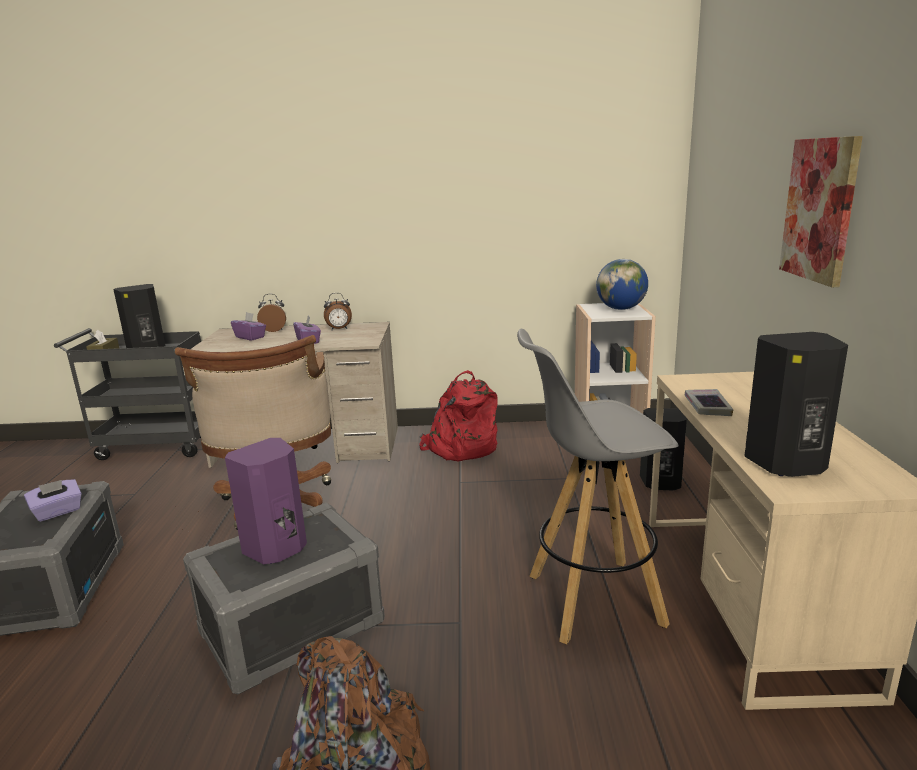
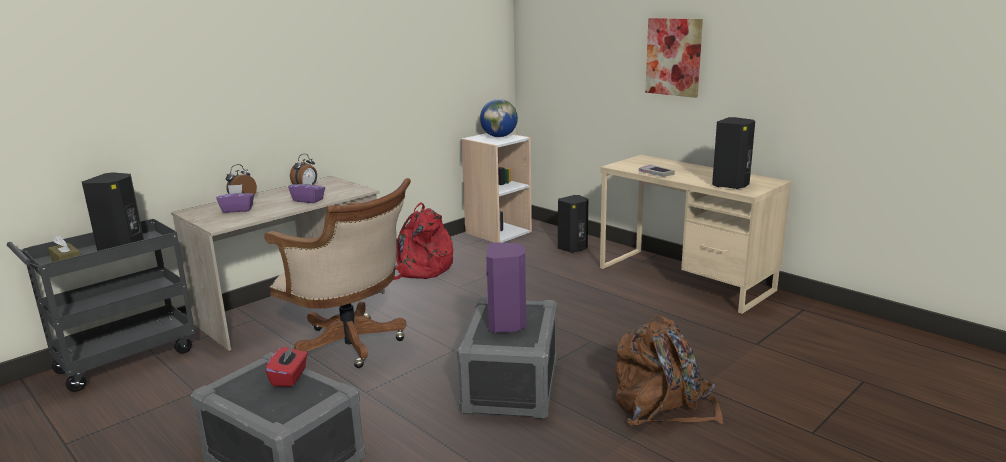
camera: 45 degrees left, 0 degrees up
purple tissue box [24,479,82,522] -> red tissue box [265,344,308,387]
grey stool [517,329,679,644] -> none

